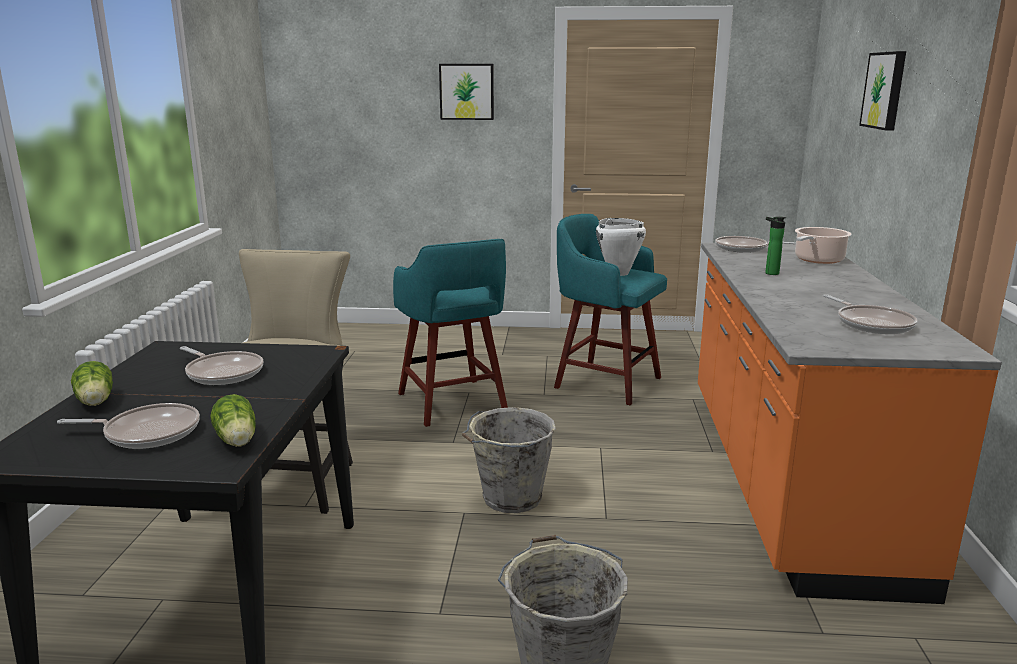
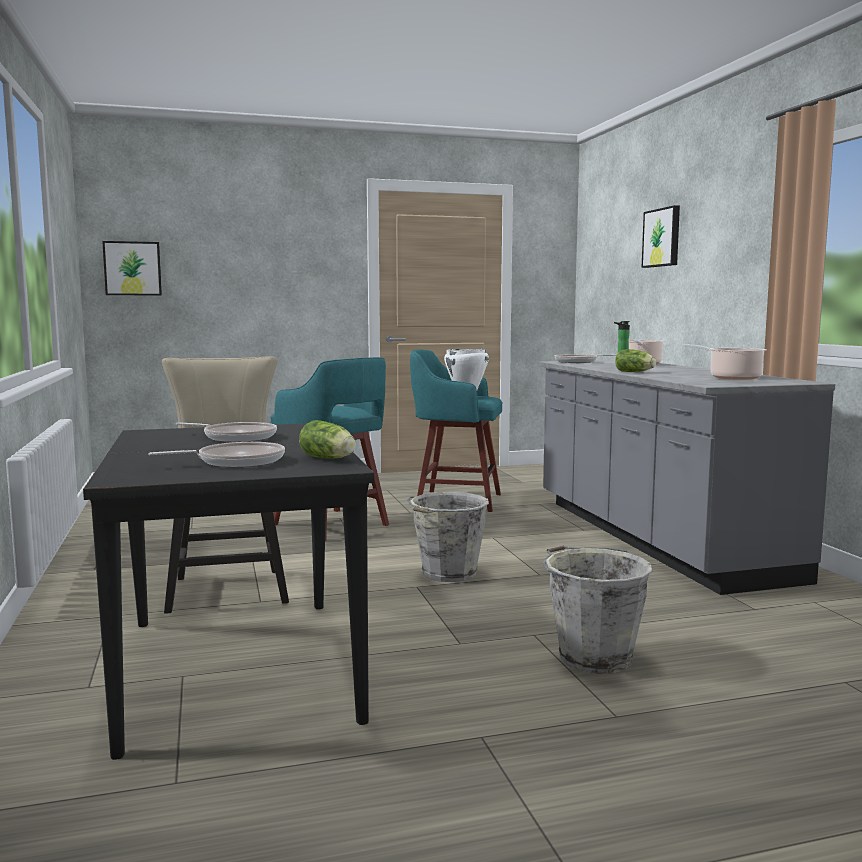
camera: 20 degrees left, 10 degrees down
lettuce [71,361,113,406] -> lettuce moved to [615,349,656,372]
picture [439,64,494,120] -> picture moved to [102,241,162,295]
orange counter [698,242,1002,604] -> grey counter [539,360,835,595]
frying pan [823,294,918,334] -> cooking pot [683,344,766,380]

